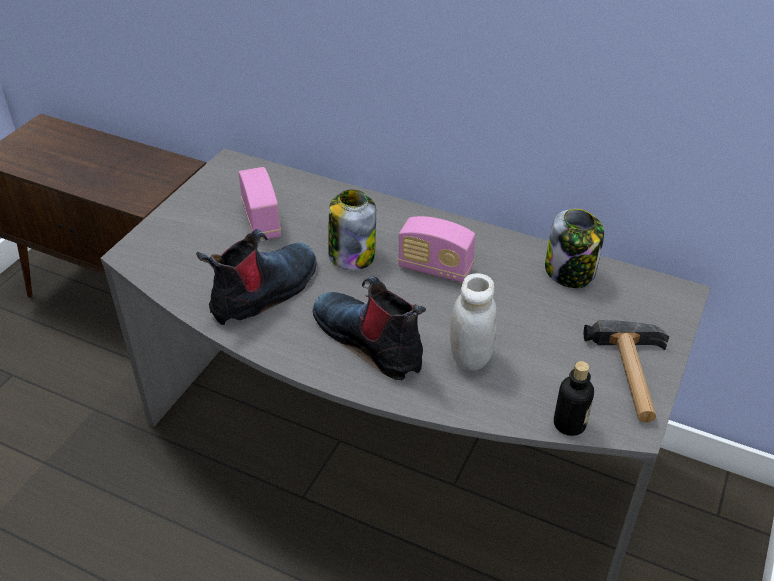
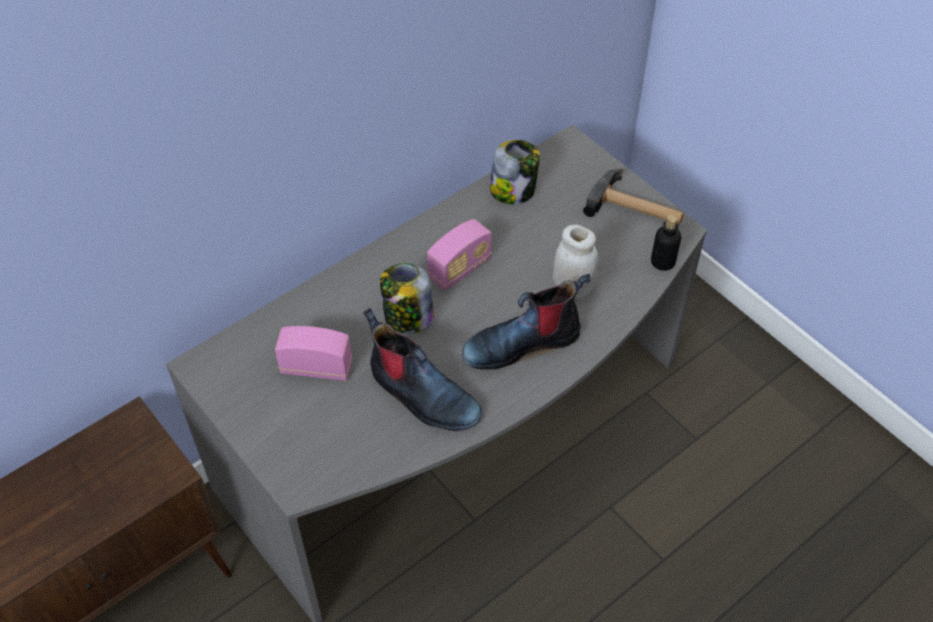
camera: 65 degrees left, 10 degrees up
boot [196,229,317,325] -> boot turned 150 degrees clockwise [363,308,482,431]

